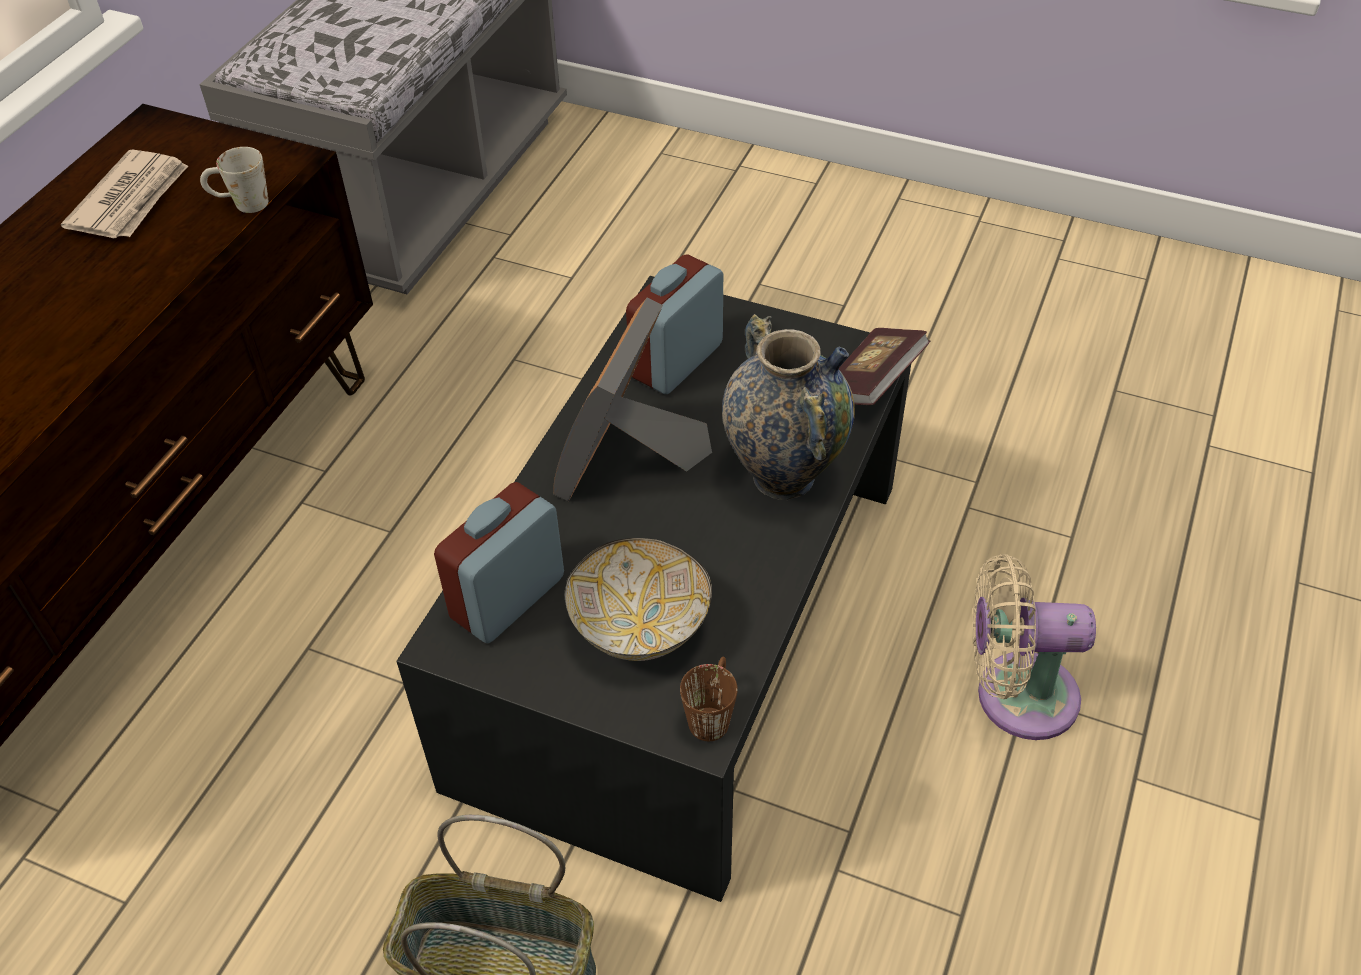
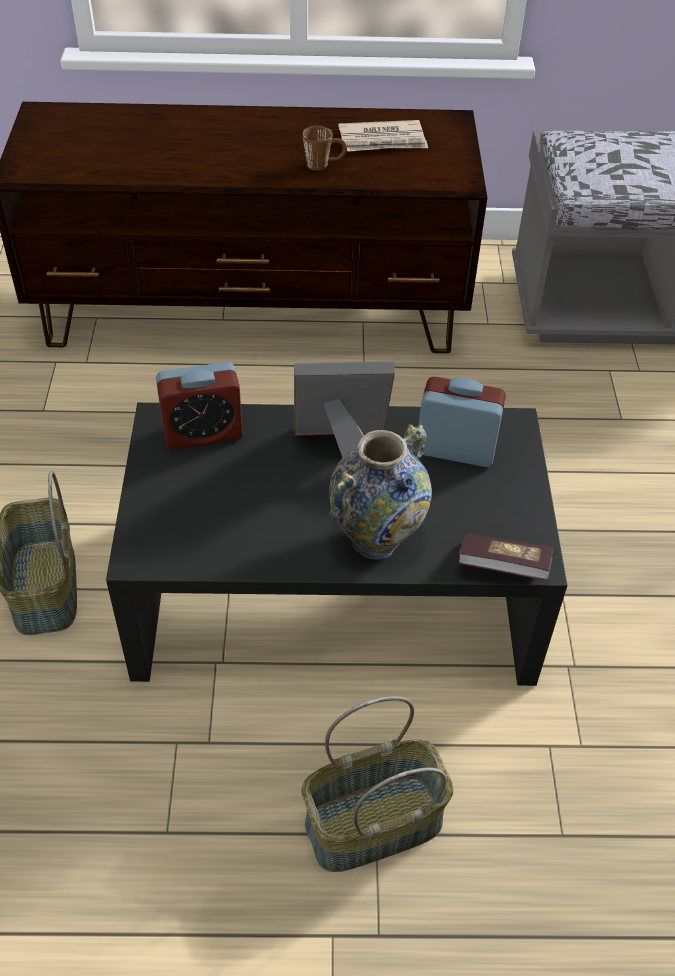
camera: 65 degrees right, 0 degrees up
white mug [200,147,268,213] -> none
alarm clock [434,482,564,643] -> alarm clock turned 150 degrees clockwise [156,362,243,450]
bowl [565,538,712,661] -> none
brown mug [680,657,738,741] -> brown mug moved to [303,126,347,171]
beige fan [973,554,1096,740] -> basket [301,696,454,872]

